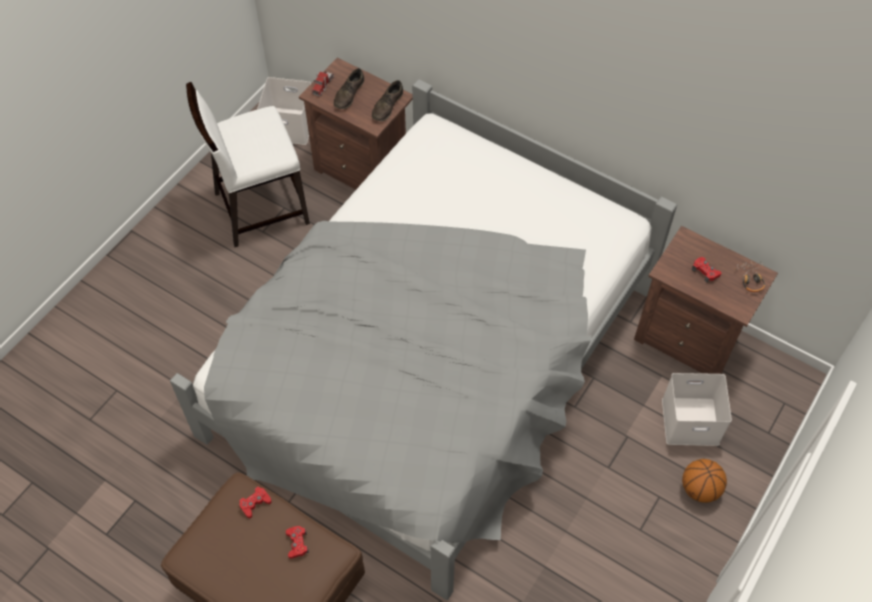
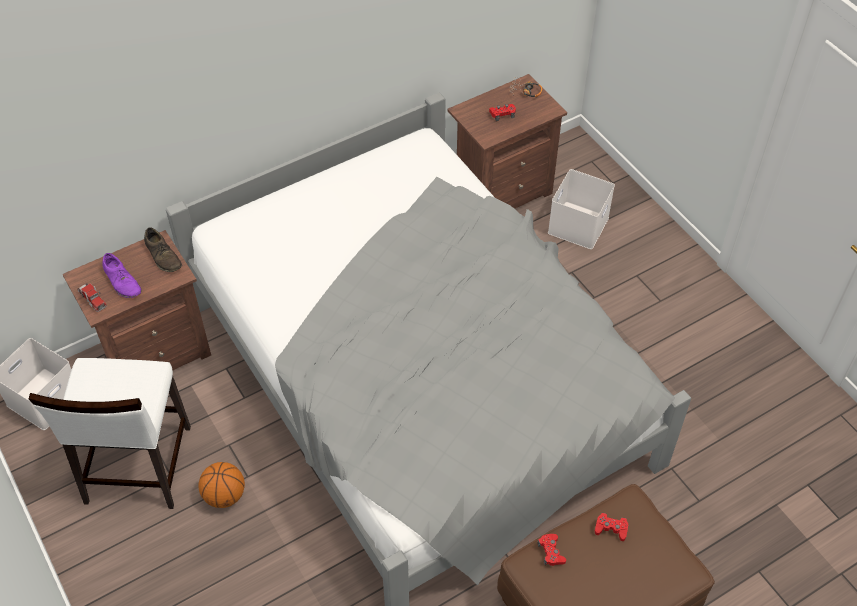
camera: 65 degrees left, 5 degrees down
brown shoe [334,68,364,109] -> purple shoe [103,253,142,298]
basketball [682,459,727,503] -> basketball moved to [198,462,245,508]

